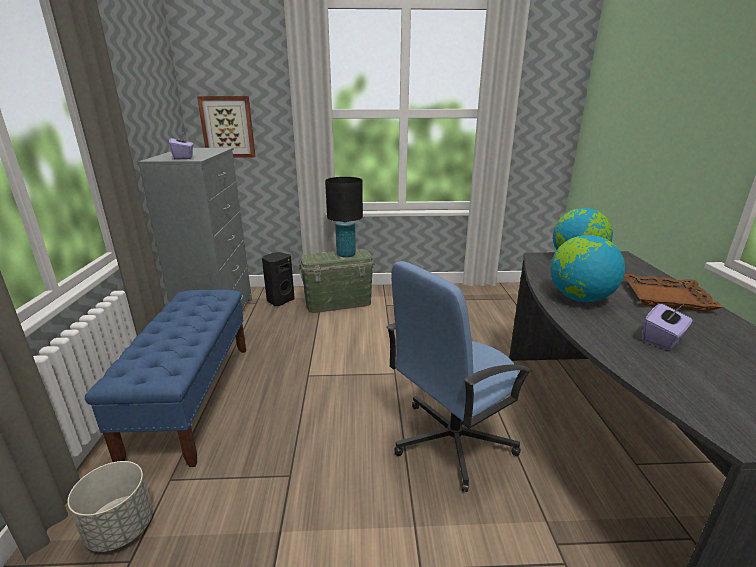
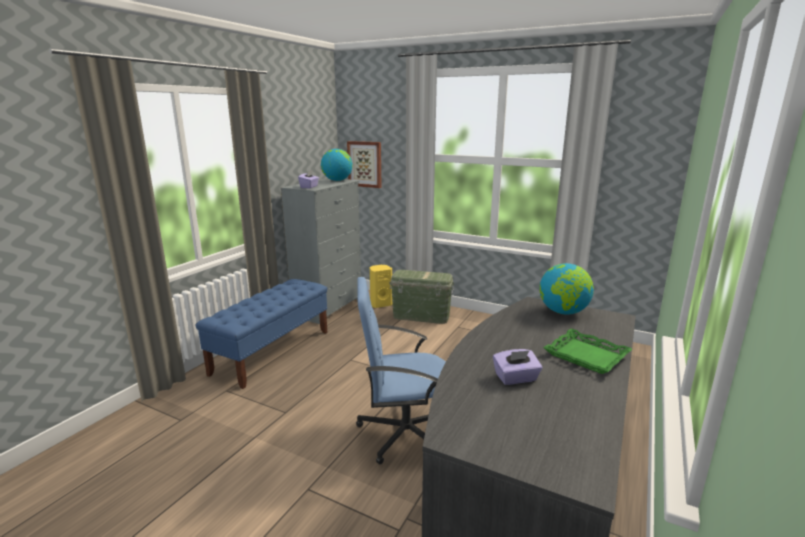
camera: 30 degrees right, 5 degrees down
grey planter [67,461,153,552] -> none
black speaker [262,252,295,306] -> yellow speaker [370,265,393,308]
black table lamp [325,177,363,257] -> none
globe [550,235,625,302] -> globe moved to [321,149,353,181]
brown tray [624,274,723,312] -> green tray [543,328,632,374]

